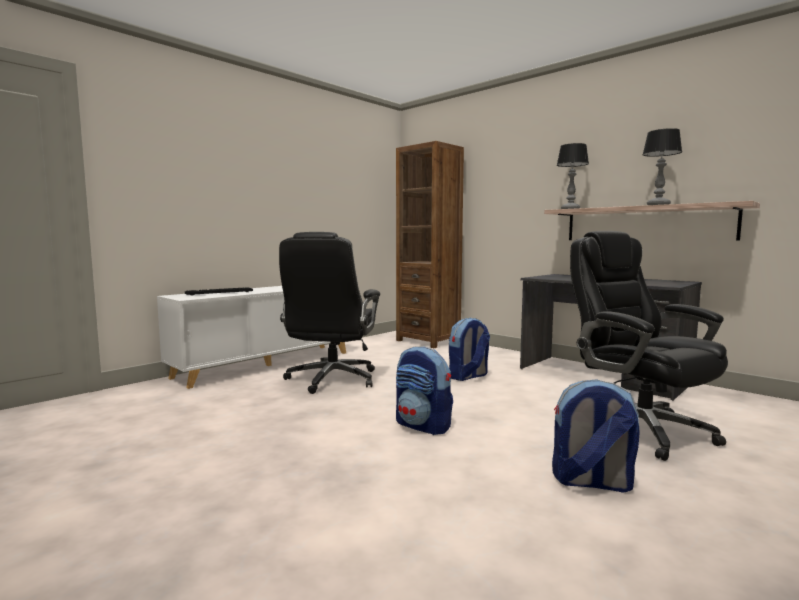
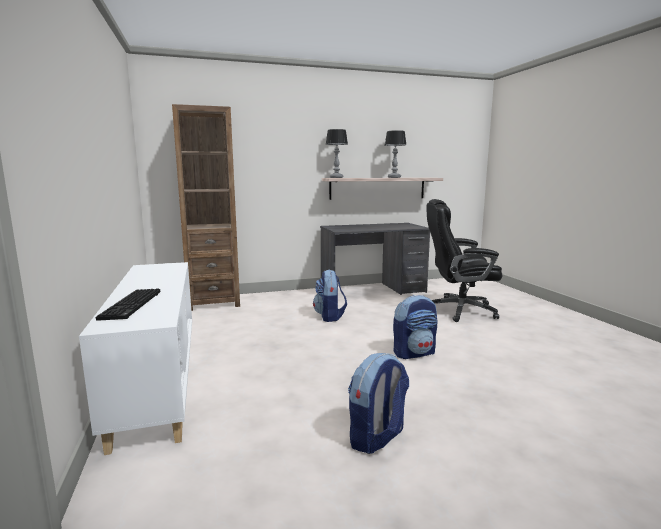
camera: 60 degrees left, 5 degrees up
black office chair [279,232,380,394] -> none
backpack [552,379,640,492] -> backpack moved to [348,353,409,454]

